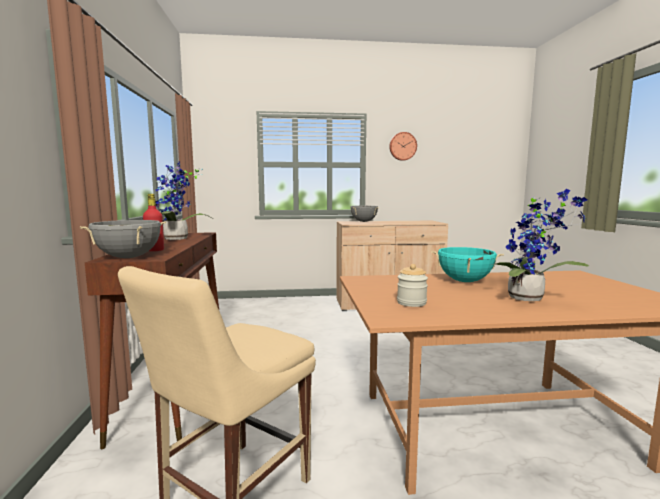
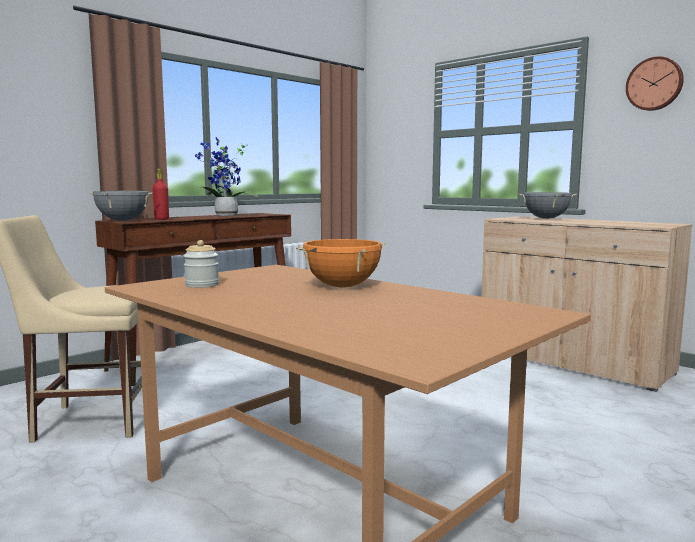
camera: 50 degrees right, 0 degrees up
turquoise cooking pot [431,247,504,282] -> orange cooking pot [296,239,386,288]
potted plant [493,189,589,301] -> none

